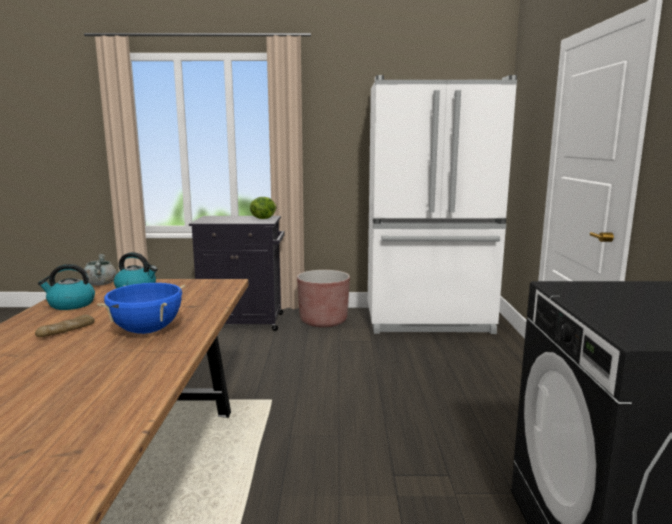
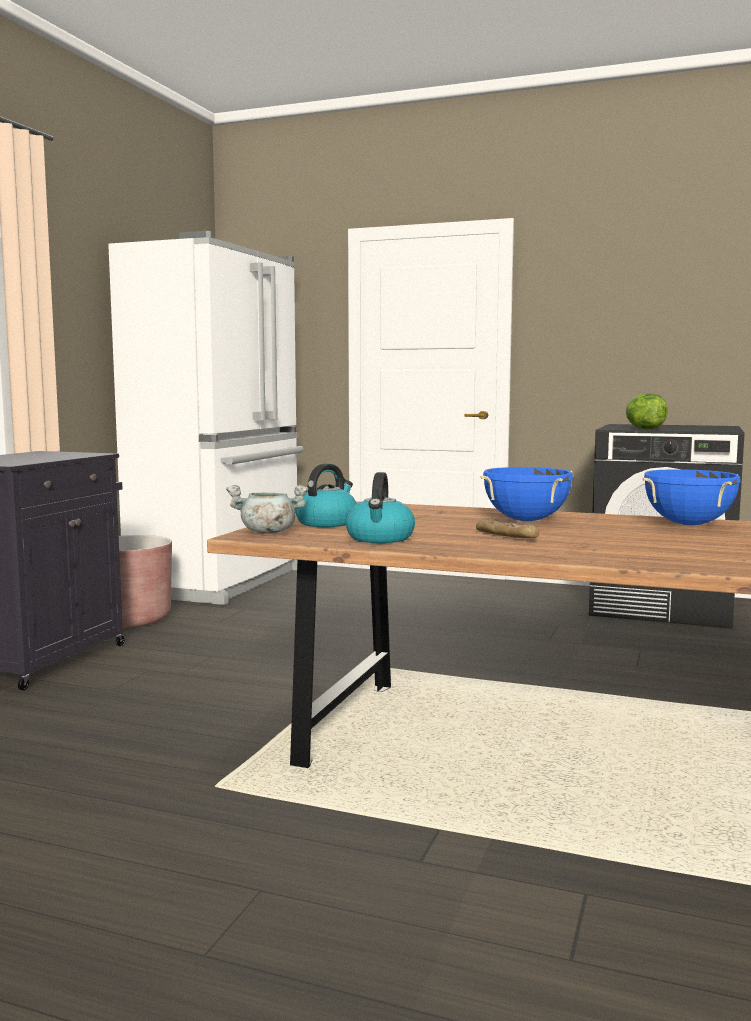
camera: 70 degrees left, 5 degrees down
lettuce [250,197,277,219] -> lettuce moved to [626,393,668,429]
none -> blue cooking pot [643,469,741,525]

